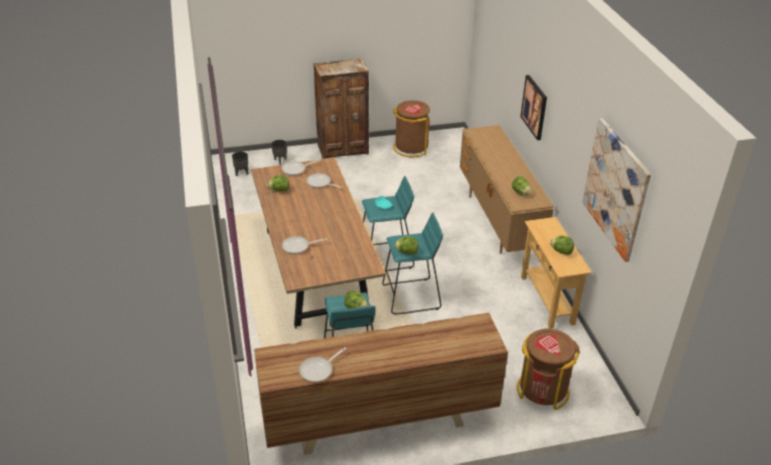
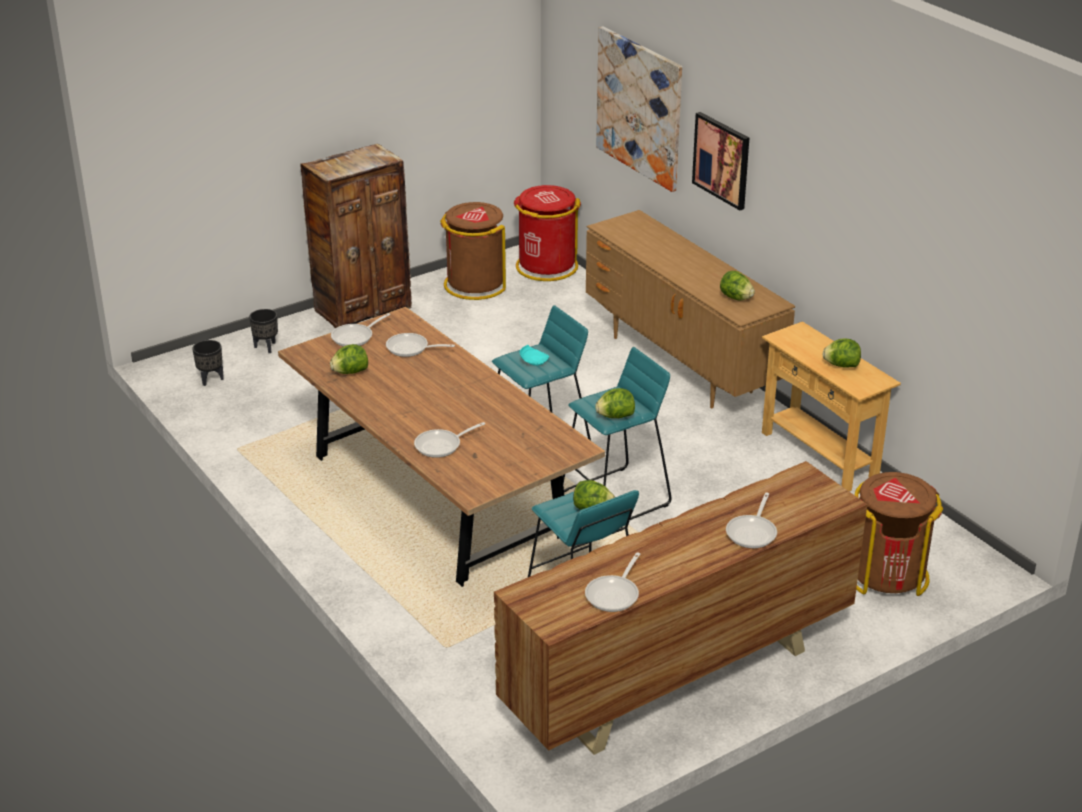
camera: 20 degrees left, 5 degrees down
picture [582,118,651,262] -> picture moved to [596,26,682,192]
none -> red trash can [514,185,581,281]
none -> frying pan [726,492,777,548]

